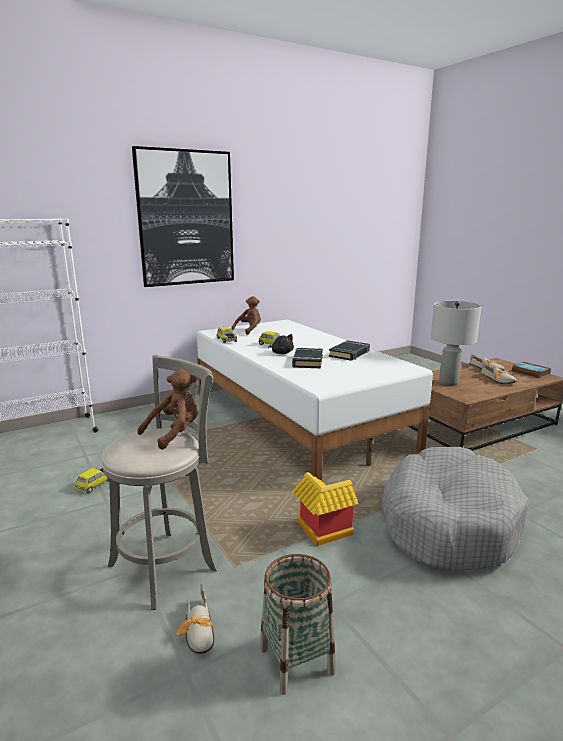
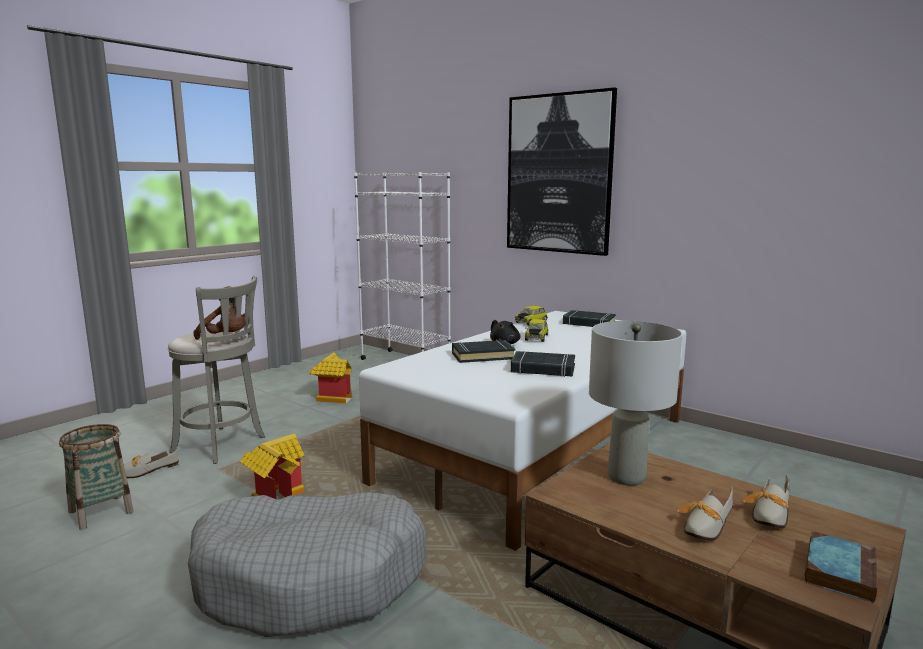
camera: 70 degrees right, 5 degrees down
toy car [75,468,109,493] -> toy house [309,353,352,403]
brown plush toy [231,296,261,335] -> black book [563,310,616,327]

